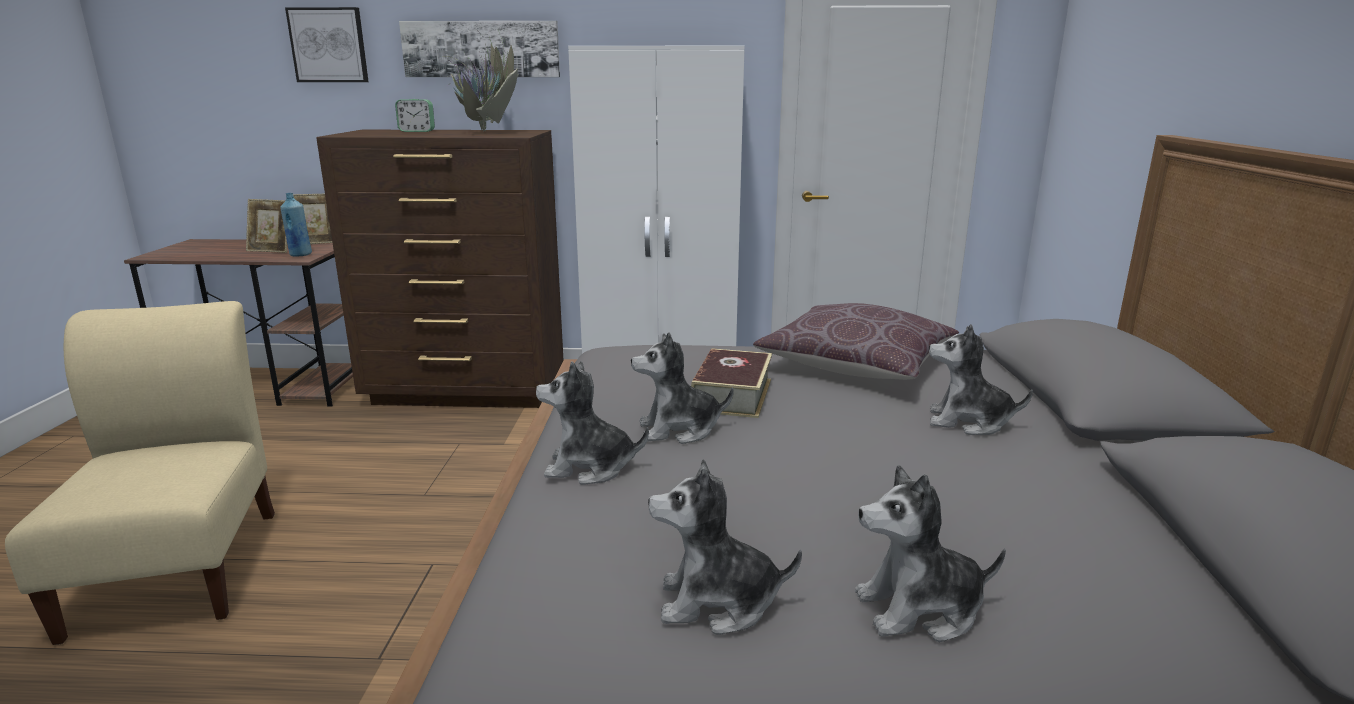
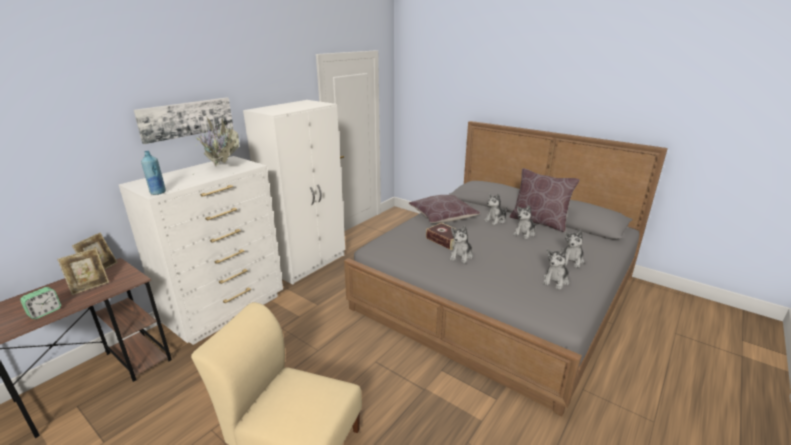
camera: 55 degrees left, 5 degrees up
blue bottle [280,193,312,257] -> blue bottle moved to [141,151,166,195]
picture [285,7,369,82] -> none
brown dresser [316,130,564,408] -> white dresser [119,156,283,345]
alarm clock [395,99,435,132] -> alarm clock moved to [20,287,61,319]
plush toy [536,361,649,485] -> plush toy moved to [513,205,536,239]
none -> brown pillow [510,168,580,232]

